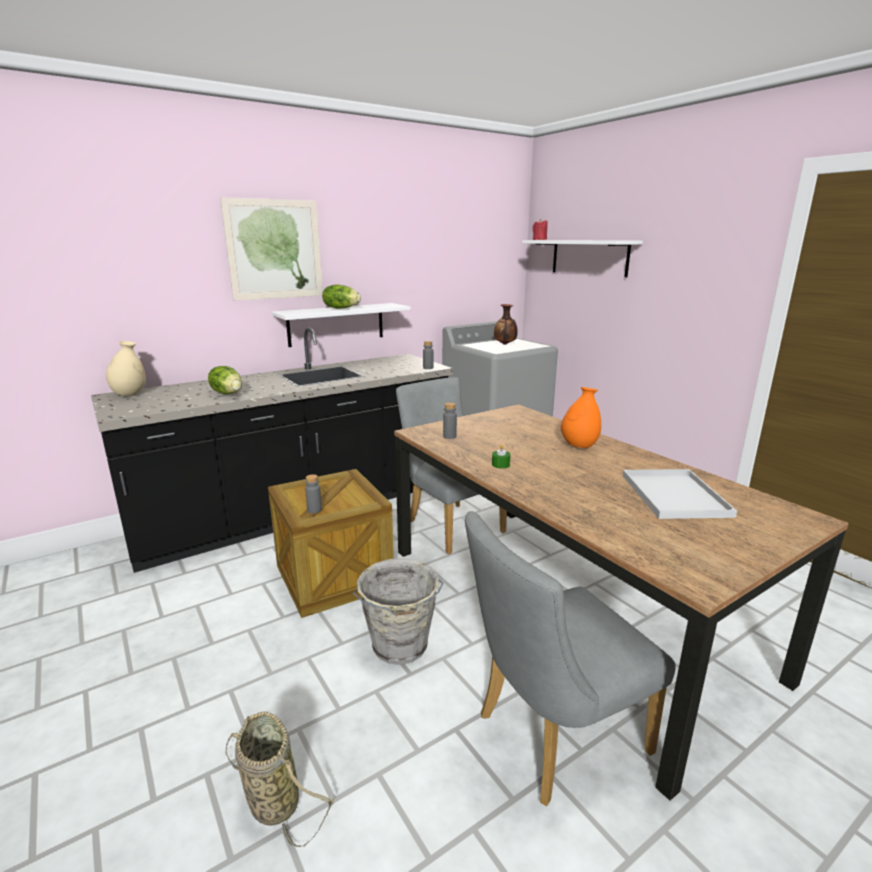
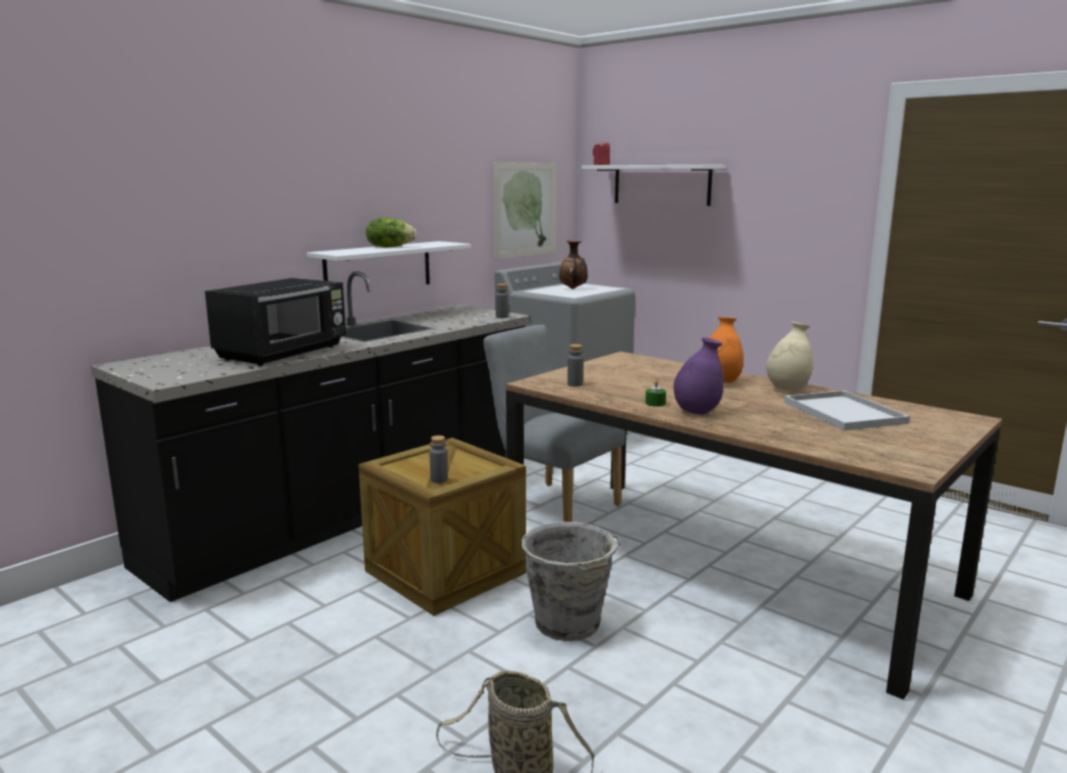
camera: 15 degrees left, 5 degrees down
beige vase [106,341,146,396] -> beige vase moved to [766,322,813,391]
lettuce [208,366,242,394] -> black microwave [205,278,346,366]
picture [220,197,323,301] -> picture moved to [493,163,556,259]
grey chair [465,511,676,806] -> none
none -> purple vase [673,338,724,415]

